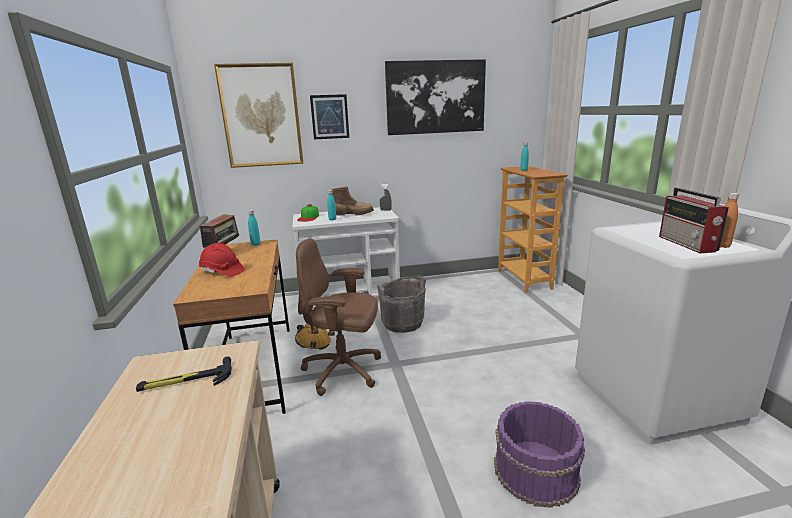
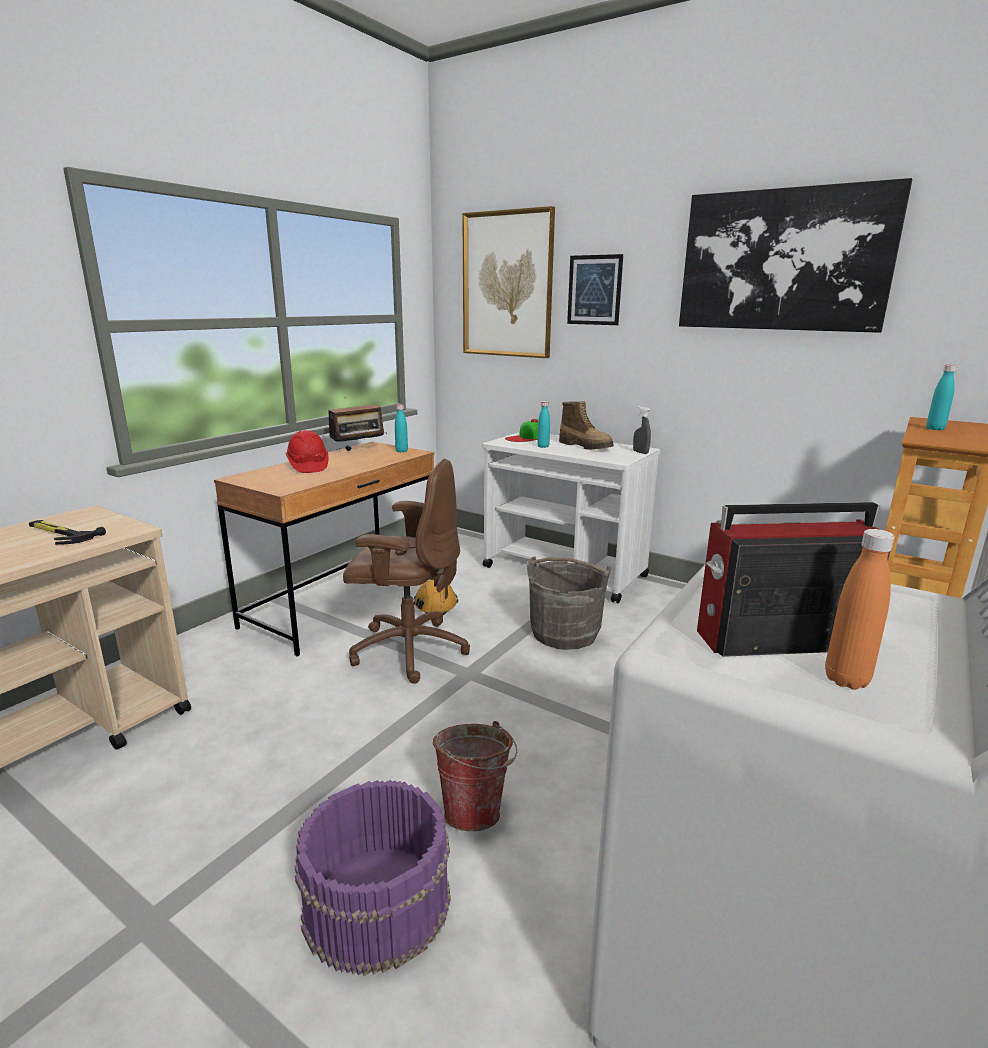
camera: 45 degrees right, 0 degrees up
brown office chair [296,238,381,396] -> brown office chair turned 135 degrees clockwise [343,459,470,684]
radio [659,188,729,253] -> radio turned 45 degrees clockwise [697,502,890,657]
none -> bucket [433,721,517,831]

